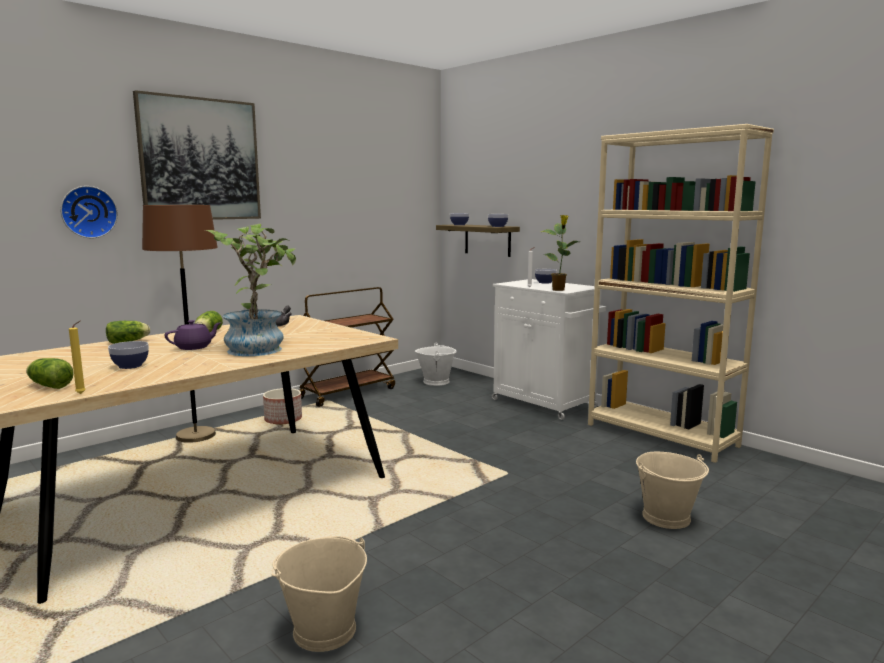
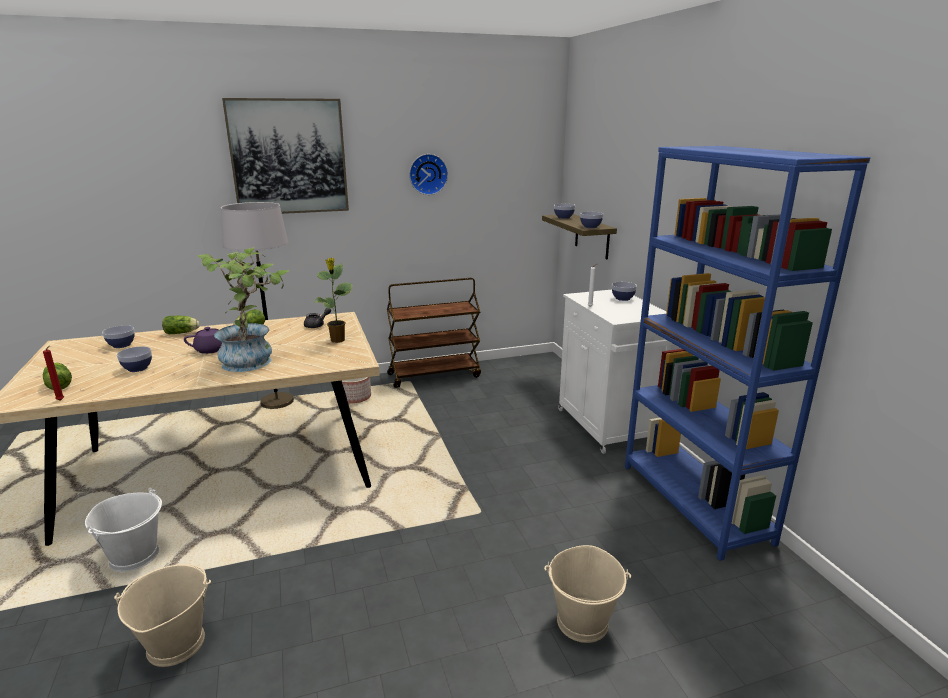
camera: 25 degrees right, 10 degrees up
wall clock [61,186,118,238] -> wall clock moved to [409,154,448,195]
yellow candle [69,321,86,394] -> red candle [43,346,64,401]
brown floor lamp [142,205,218,443] -> grey floor lamp [221,202,294,409]
white bucket [415,342,457,386] -> white bucket moved to [85,488,162,572]
potted plant [542,215,579,291] -> potted plant moved to [314,258,352,343]
beige bookcase [588,124,774,463] -> blue bookcase [625,146,871,561]
none -> bowl [102,325,135,348]

